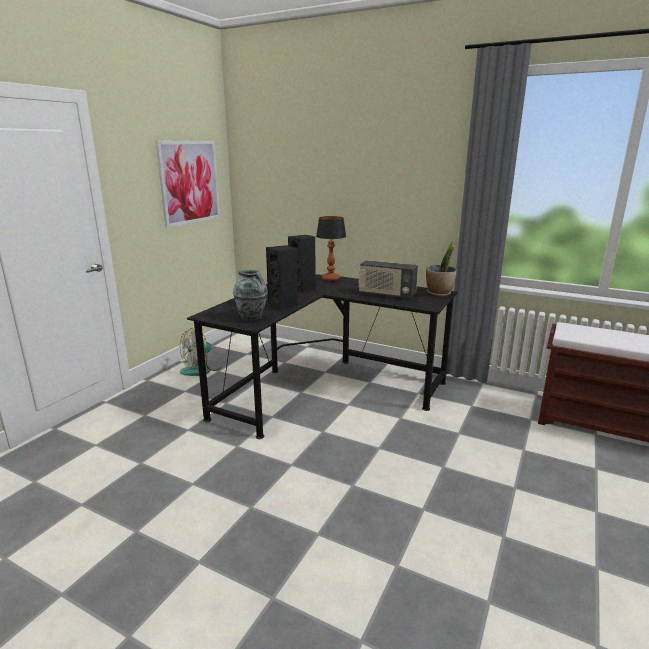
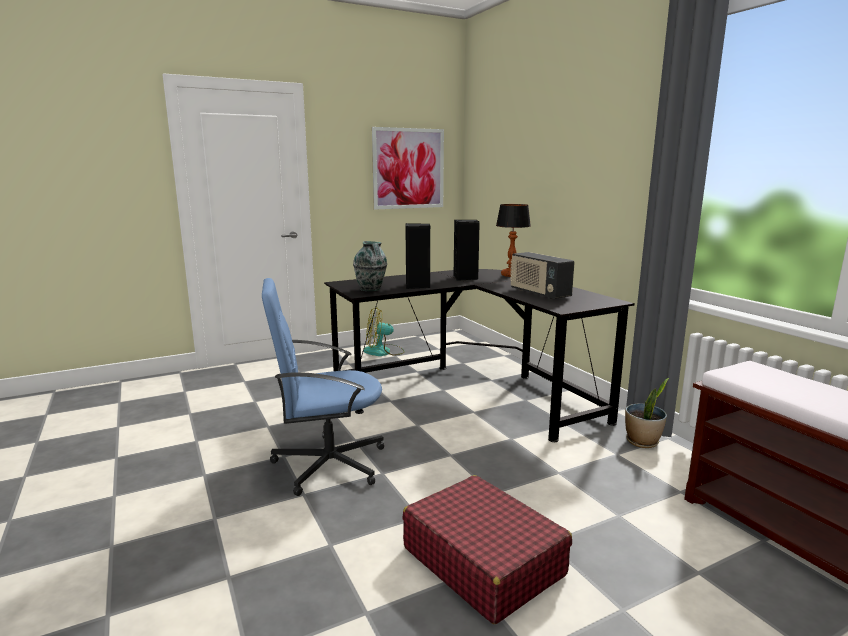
camera: 35 degrees right, 5 degrees down
potted plant [426,239,457,297] -> potted plant moved to [625,378,669,448]
none -> blue office chair [262,278,384,496]
none -> red suitcase [403,475,572,624]

